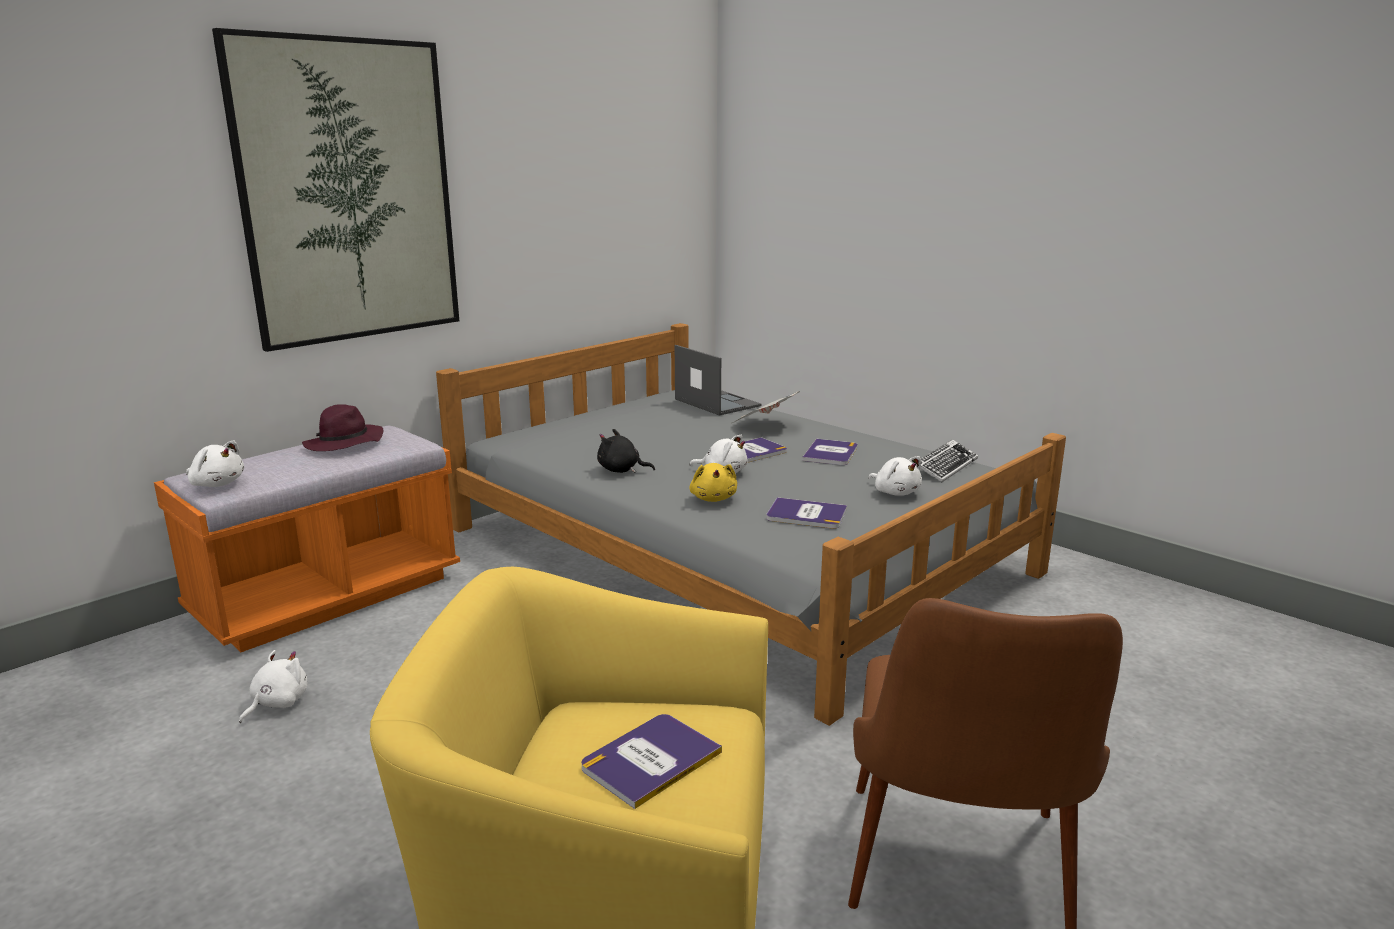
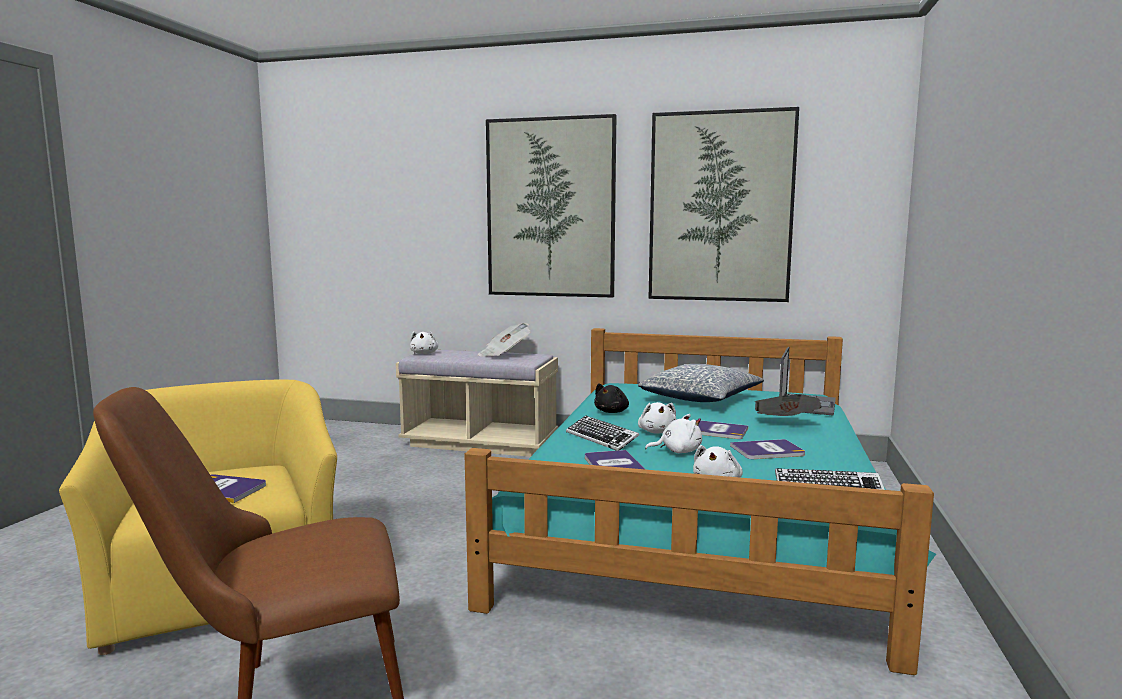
camera: 60 degrees right, 10 degrees down
orange bench [154,426,460,652] -> beige bench [396,350,558,457]
white plush toy [239,650,307,723] -> white plush toy moved to [645,414,702,453]
purple hat [302,404,383,451] -> newspaper [478,323,531,357]
grey bed [436,323,1066,726] -> turquoise bed [464,328,936,675]
black plush toy [597,429,655,473] -> black plush toy turned 135 degrees counterclockwise [594,383,629,413]
yellow plush toy [689,463,737,502] -> keyboard [566,415,639,451]
none -> pillow [638,364,764,402]
none -> picture [648,107,799,302]

